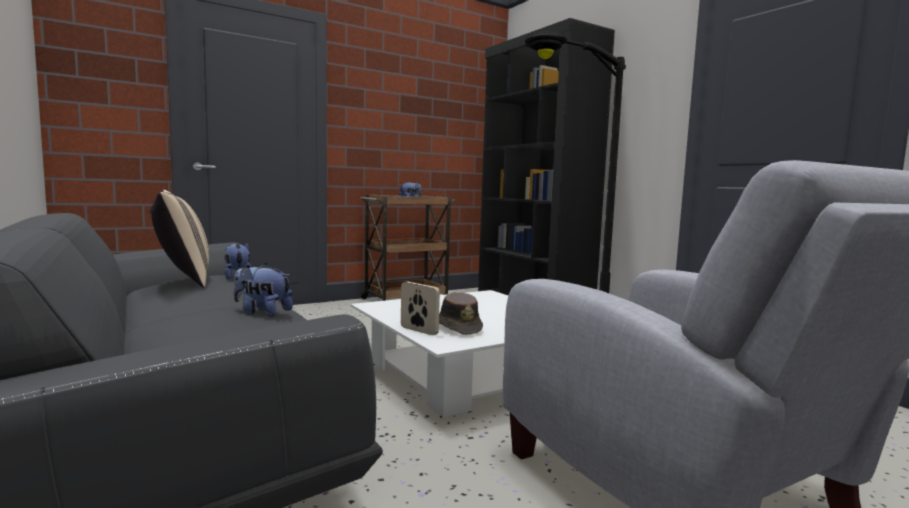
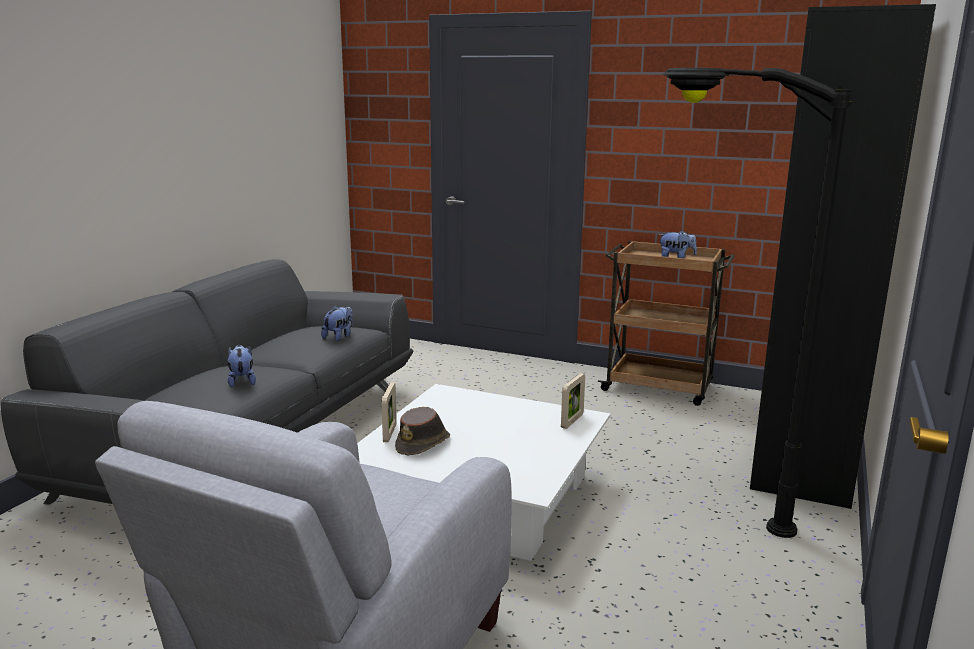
camera: 55 degrees right, 10 degrees up
beige pillow [150,190,209,288] -> none
none -> picture frame [561,373,585,429]

